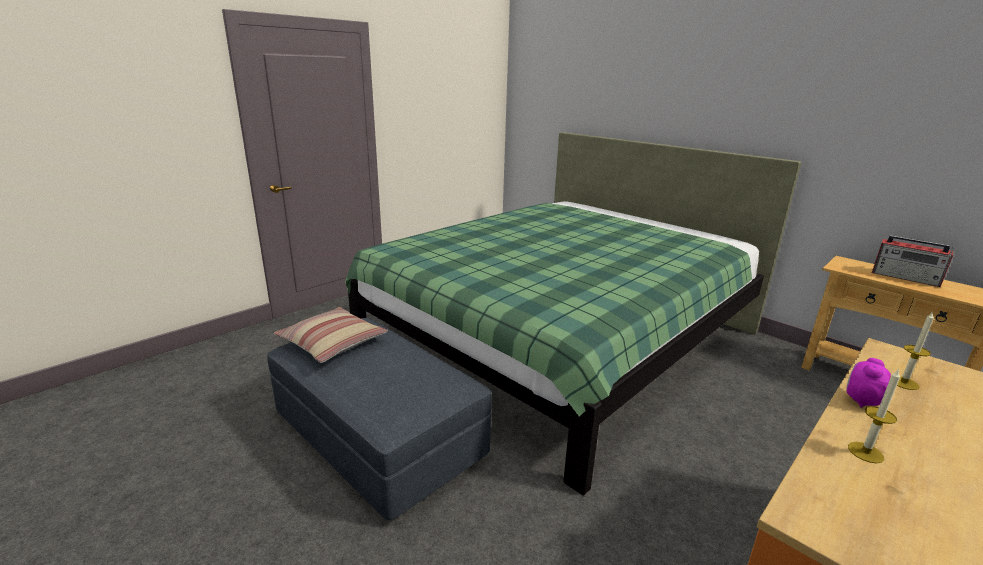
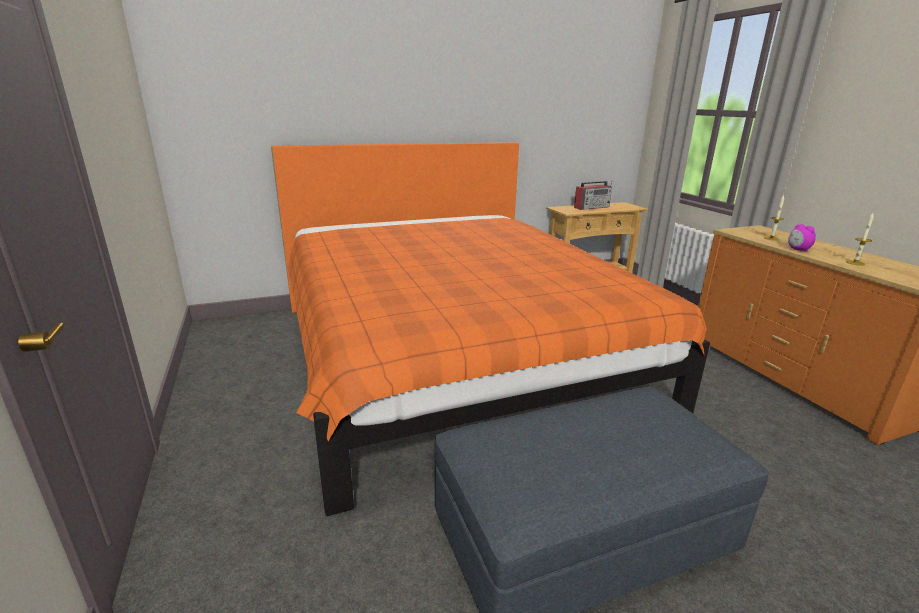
camera: 65 degrees left, 0 degrees up
pillow [273,307,388,363] -> none
green bed [345,132,801,495] -> orange bed [271,142,710,516]

